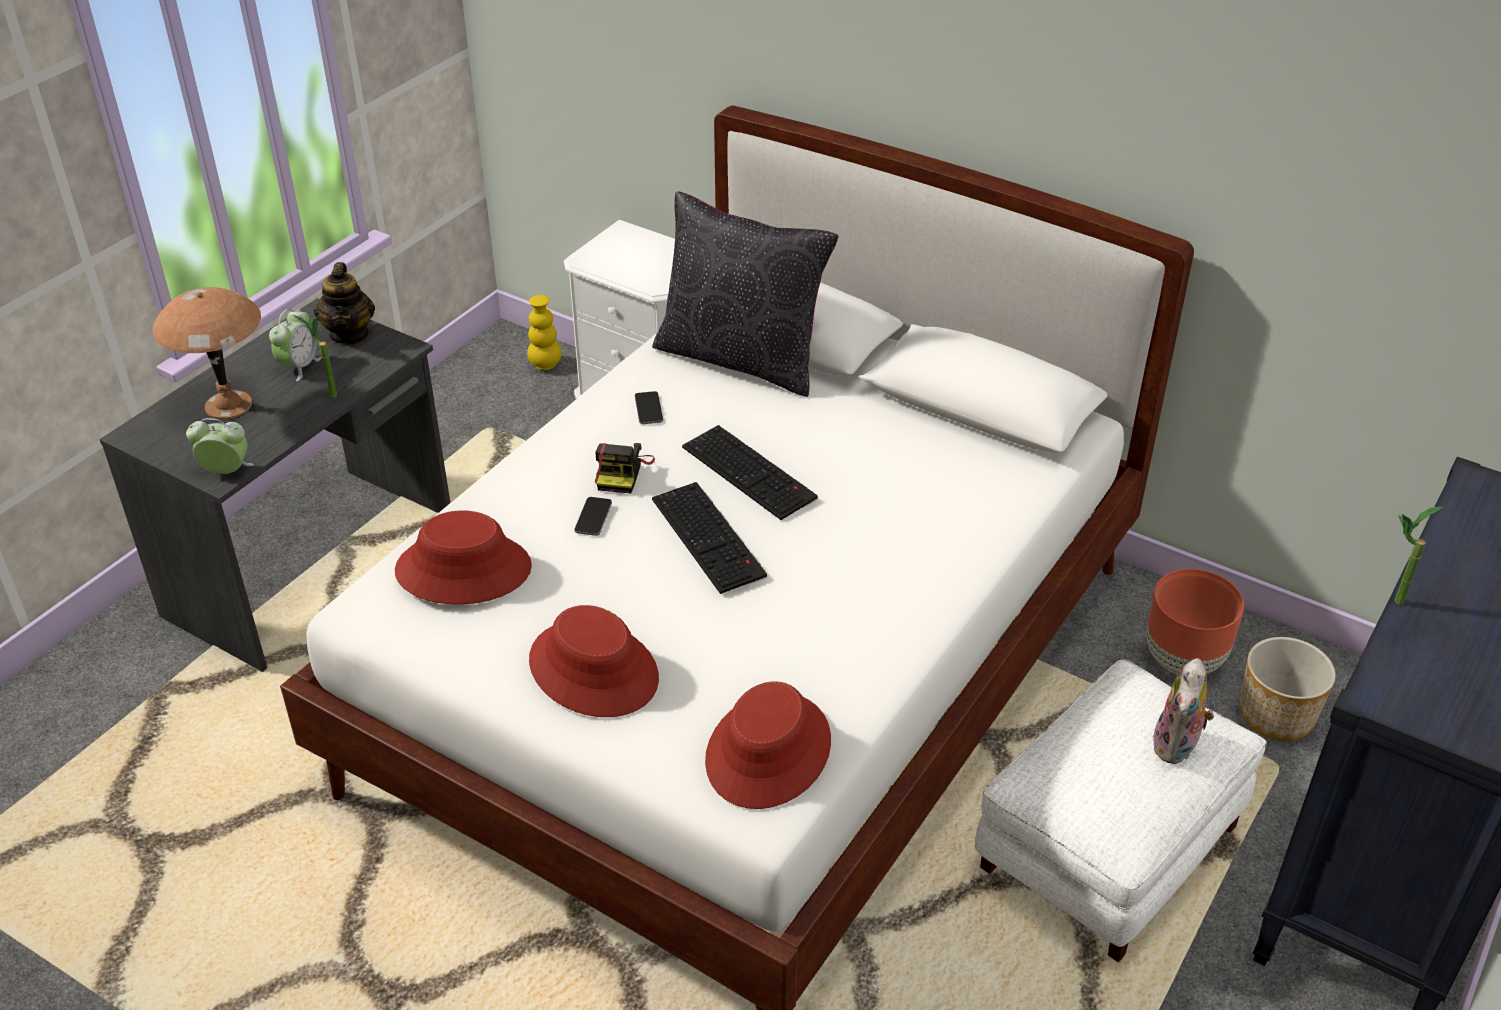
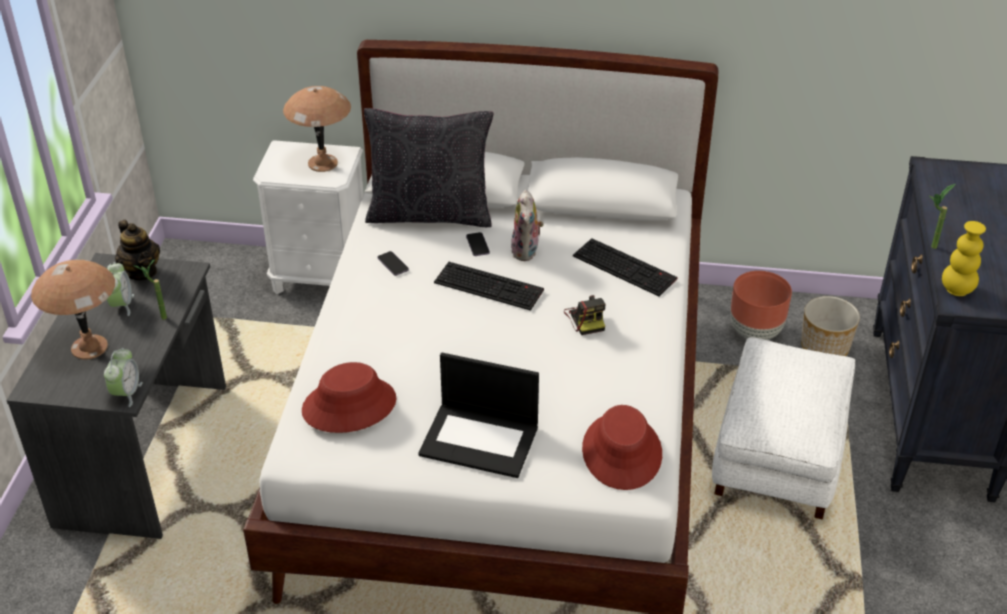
camera: 25 degrees left, 0 degrees up
alarm clock [186,418,254,474] -> alarm clock turned 120 degrees clockwise [104,348,143,407]
yellow vase [527,295,562,370] -> yellow vase moved to [942,221,986,296]
red hat [529,605,659,717] -> laptop [418,353,539,478]
phone [574,497,612,536] -> phone moved to [466,232,490,256]
camera [595,443,655,494] -> camera moved to [564,295,605,335]
keyboard [652,482,767,594] -> keyboard moved to [573,238,678,296]
plush toy [1152,658,1214,764] -> plush toy moved to [511,190,544,261]
none -> brown table lamp [283,86,351,172]

